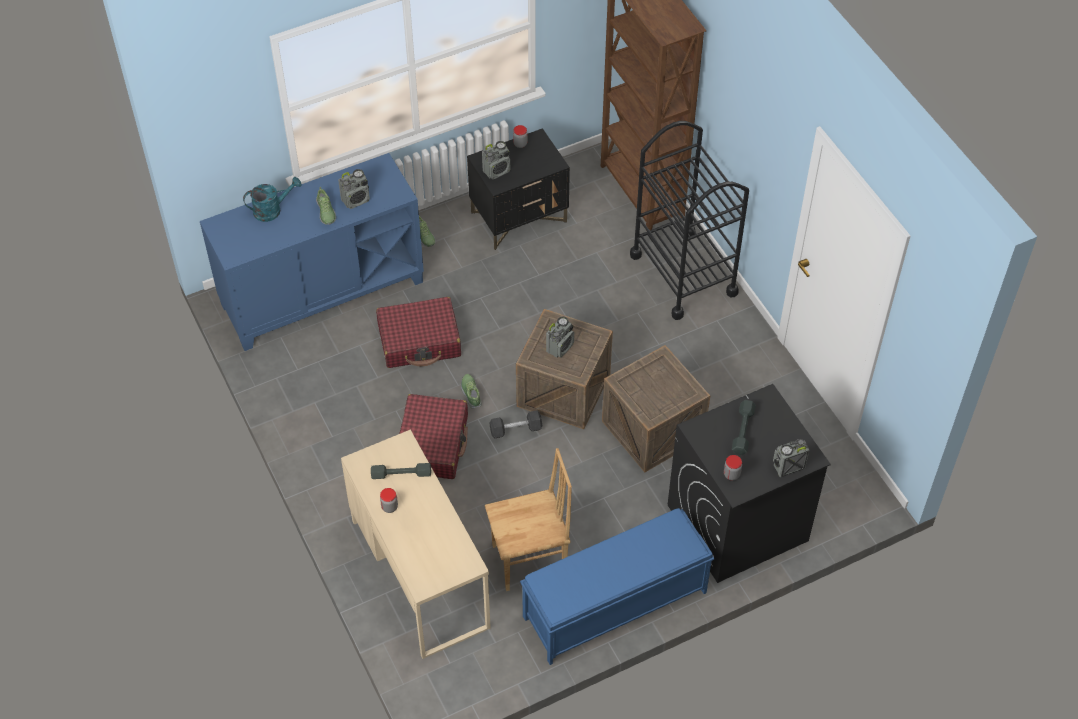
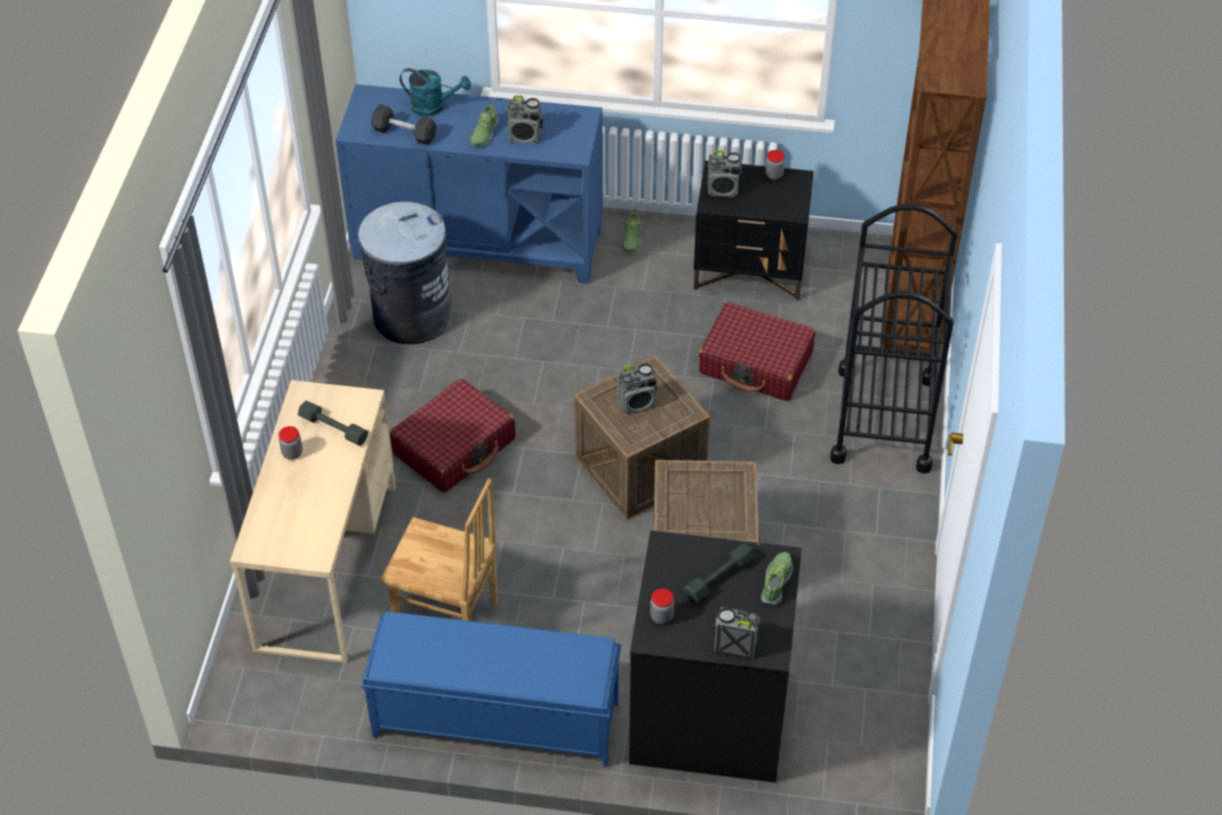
camera: 35 degrees right, 5 degrees down
red suitcase [376,297,461,368] -> red suitcase moved to [699,302,815,401]
shoe [461,374,482,409] -> shoe moved to [761,552,793,605]
black dumbbell [489,411,542,439] -> black dumbbell moved to [371,104,437,145]
none -> grey trash can [357,202,452,344]

